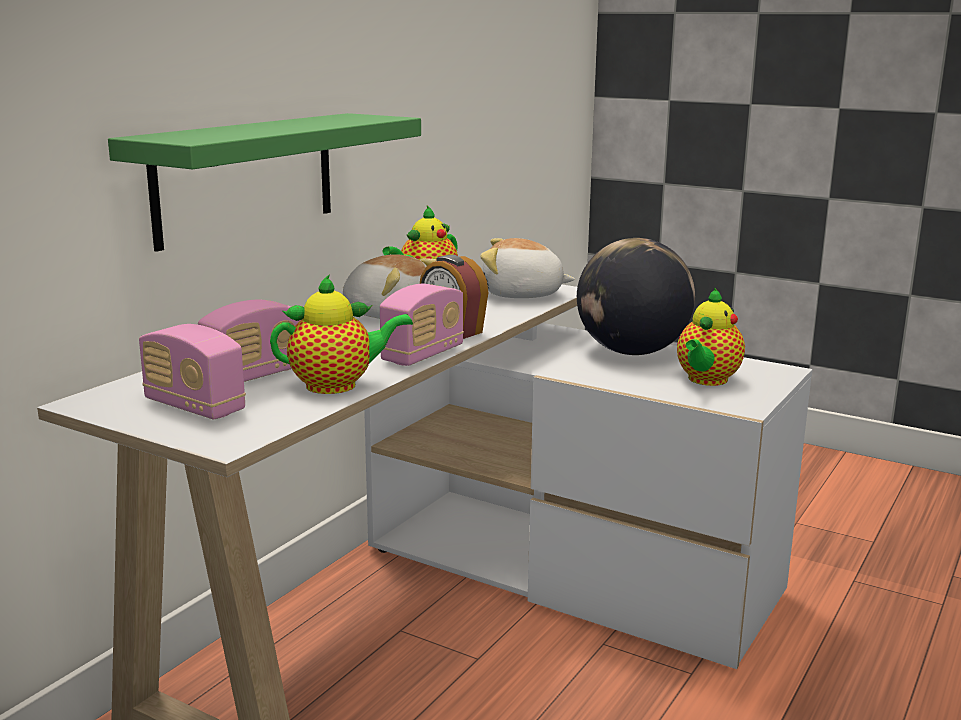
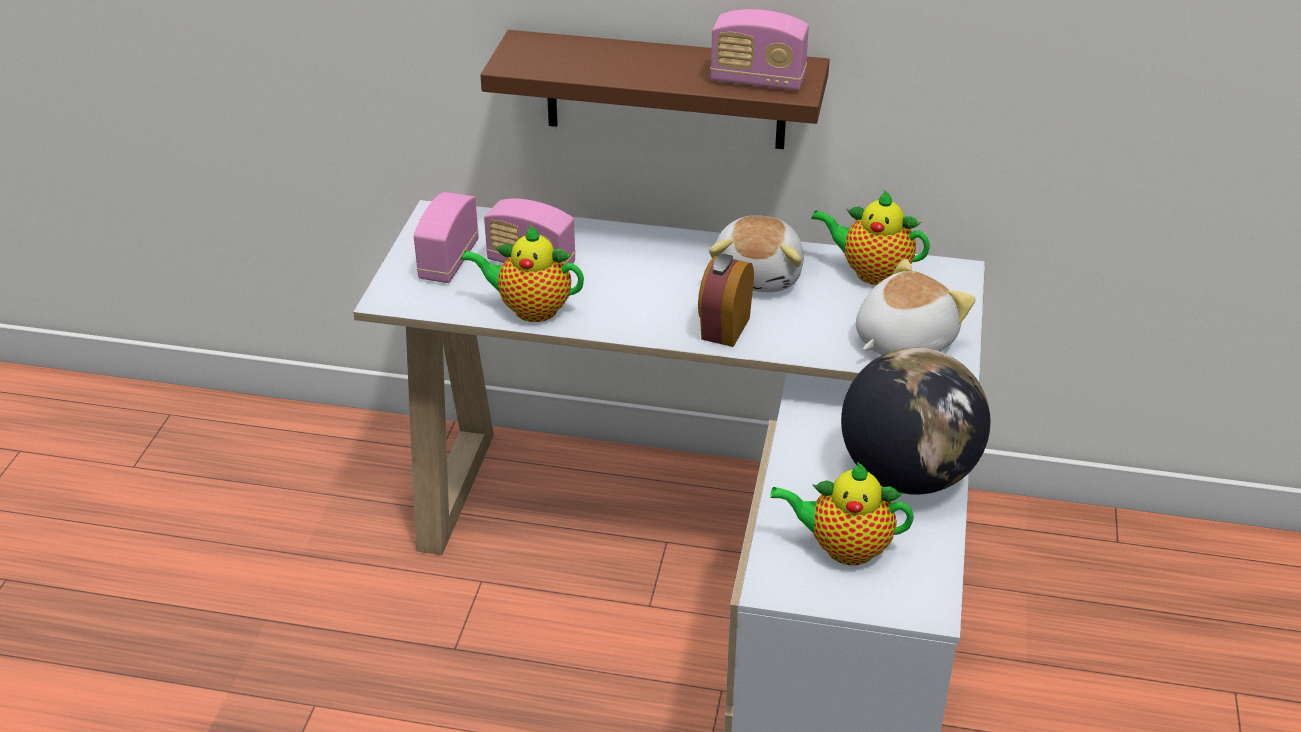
camera: 70 degrees right, 20 degrees up
green shelf [108,113,421,252] -> brown shelf [480,30,830,149]
teapot [270,274,413,394] -> teapot turned 135 degrees clockwise [461,225,584,322]
radio [380,284,464,366] -> radio moved to [710,9,809,90]
plush toy [480,238,575,298] -> plush toy turned 60 degrees clockwise [856,259,976,355]

